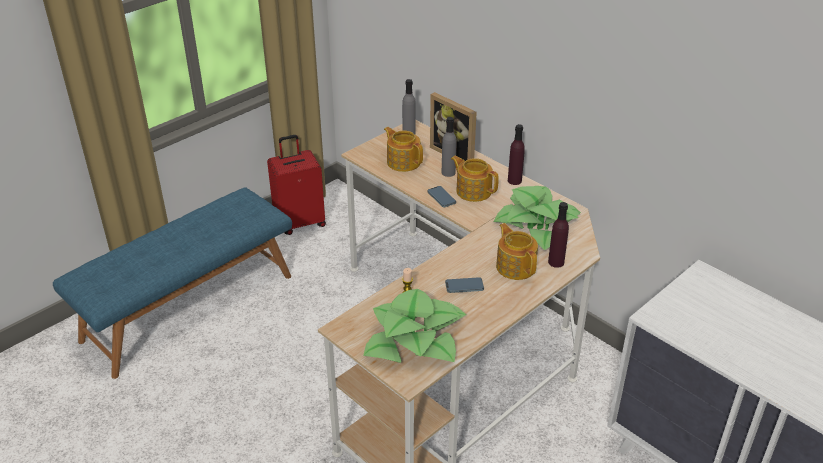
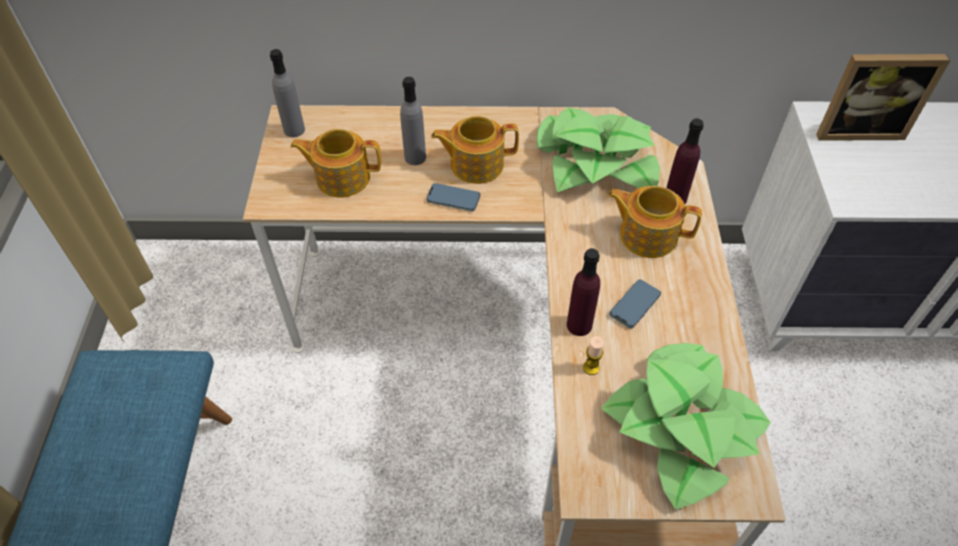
camera: 45 degrees left, 15 degrees up
red suitcase [267,135,326,235] -> none
picture frame [430,92,477,161] -> picture frame moved to [816,54,951,141]
purple bottle [508,124,525,185] -> purple bottle moved to [567,248,600,336]

